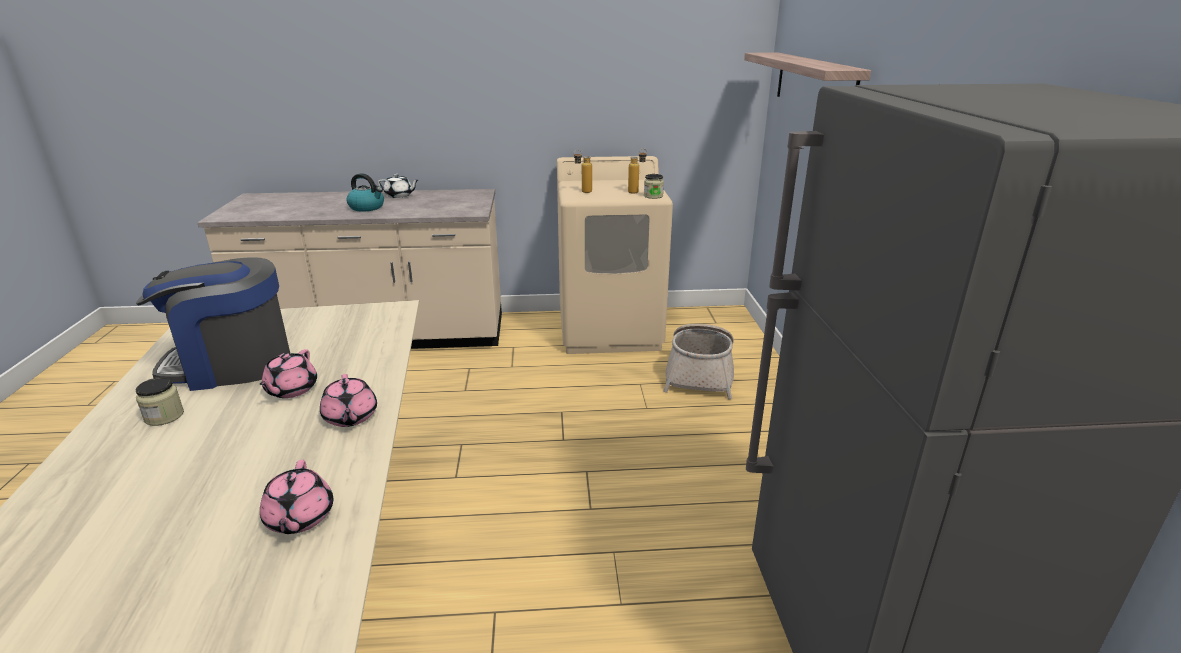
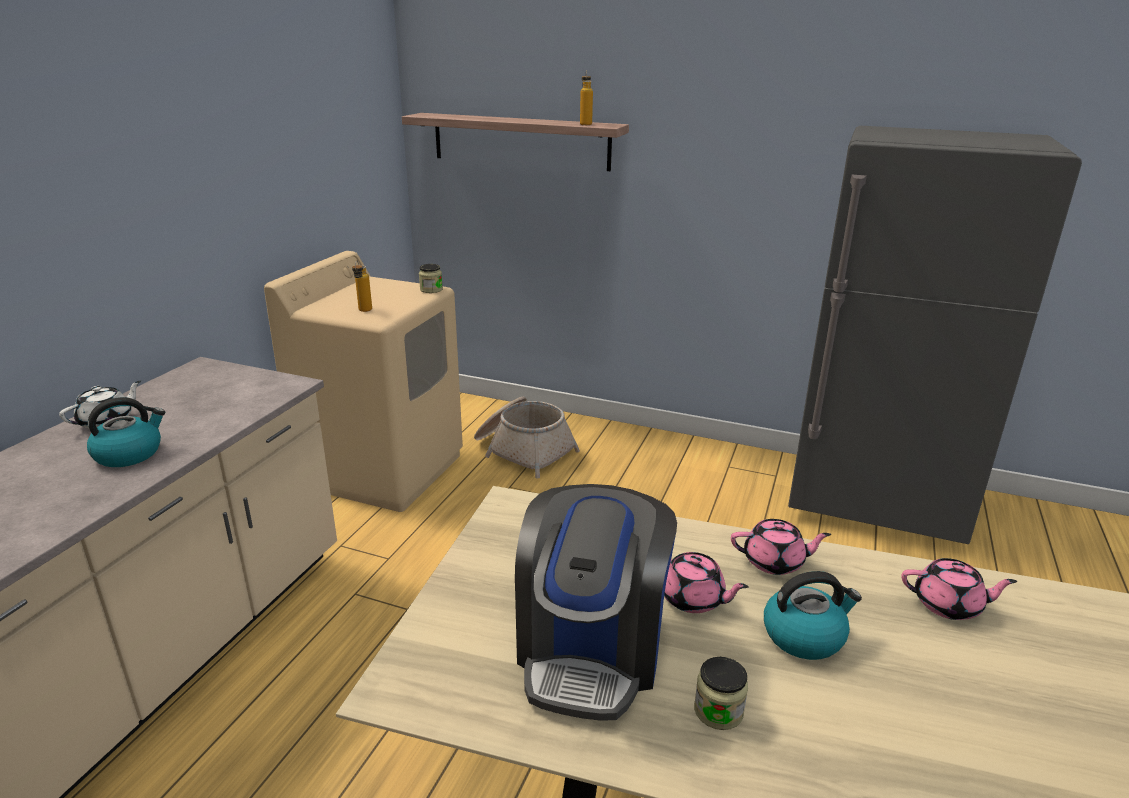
camera: 65 degrees left, 0 degrees up
bottle [628,148,647,194] -> bottle moved to [580,70,593,125]
none -> kettle [764,571,862,660]

